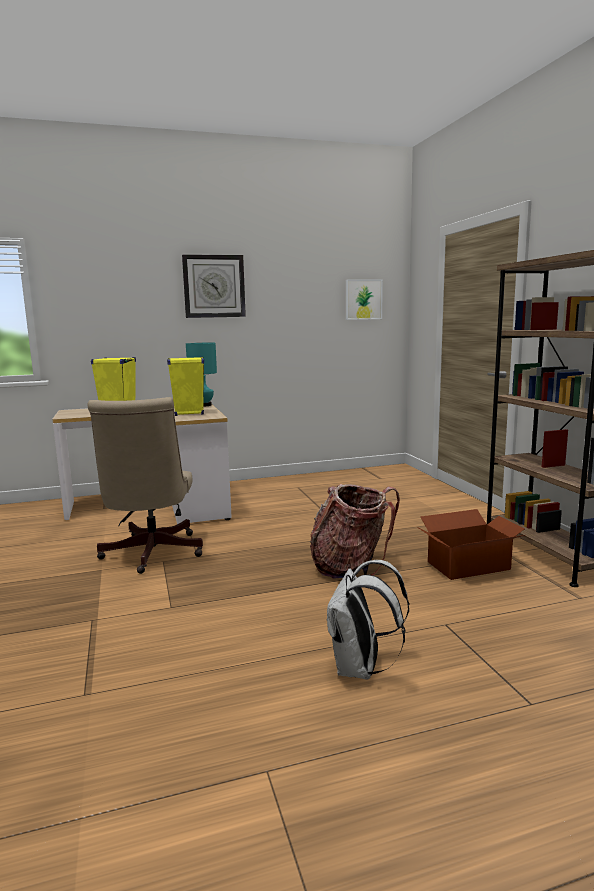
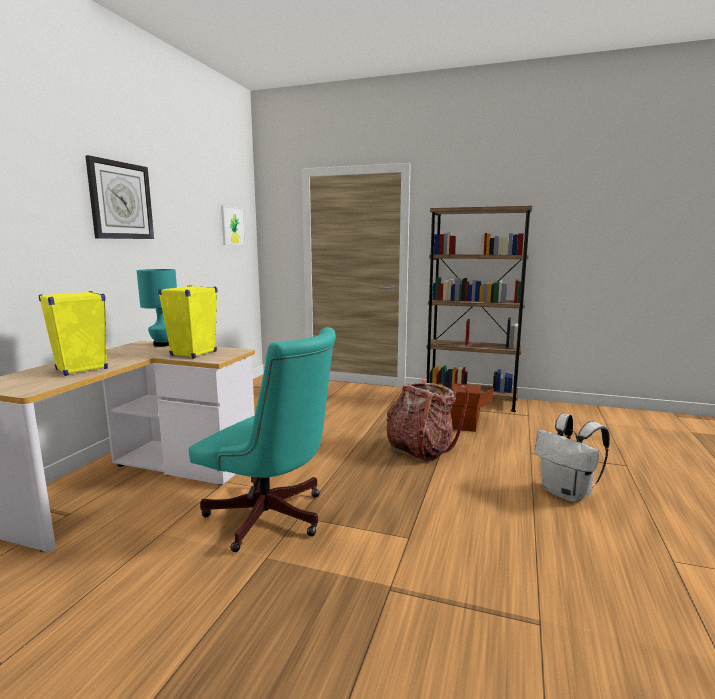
camera: 55 degrees left, 0 degrees up
beige office chair [88,397,203,574] -> turquoise office chair [189,327,336,552]

